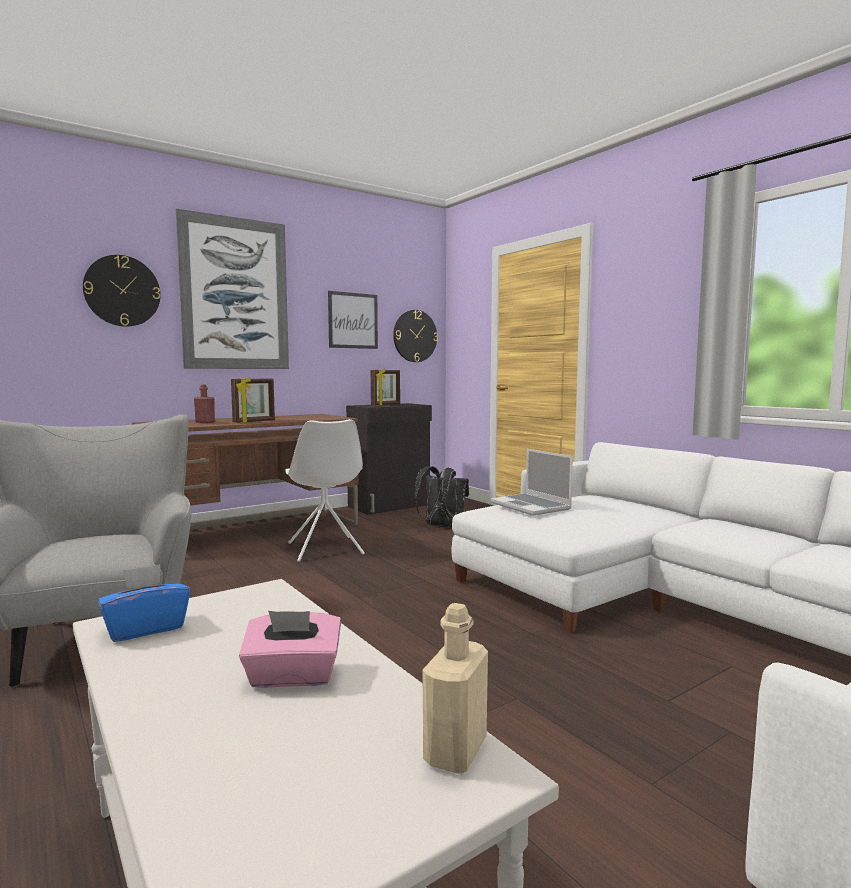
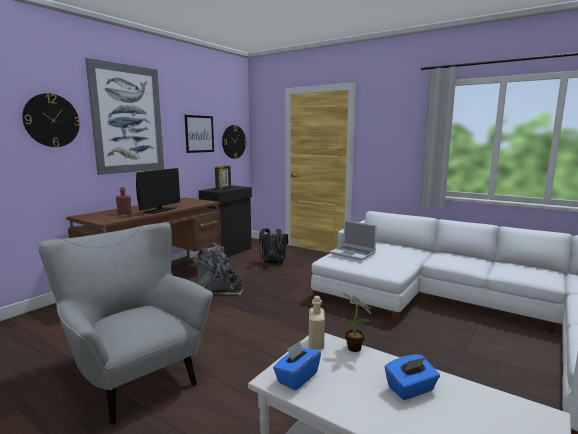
camera: 20 degrees left, 5 degrees up
picture frame [231,377,275,423] -> monitor [136,168,180,214]
pink tissue box [239,611,341,688] -> blue tissue box [385,354,440,400]
white chair [285,419,365,562] -> grey backpack [193,242,244,295]
beige bottle [422,603,488,774] -> beige bottle moved to [309,296,325,349]
none -> potted plant [342,293,371,352]

